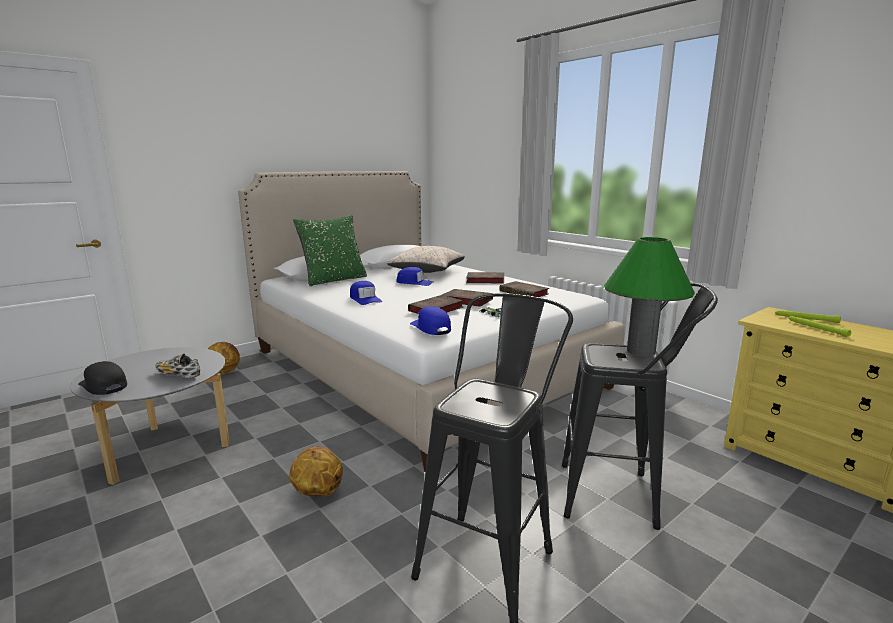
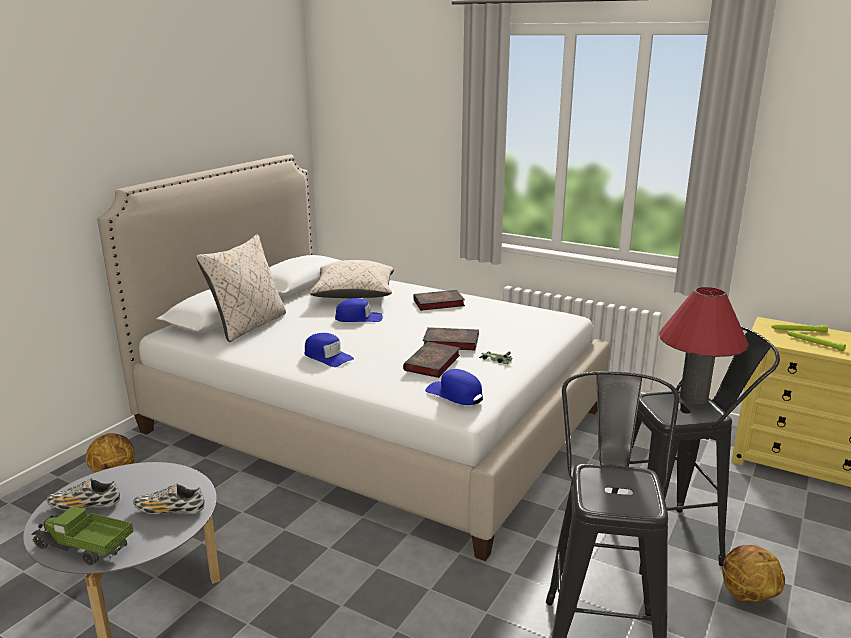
camera: 20 degrees left, 5 degrees up
black cap [78,361,127,395] -> toy truck [32,507,133,566]
basketball [289,446,343,497] -> basketball moved to [722,545,785,602]
green pillow [293,215,367,286] -> beige pillow [196,235,286,342]
book [499,281,549,297] -> none
green table lamp [604,237,695,356] -> red table lamp [659,287,749,404]
none -> shoe [46,478,120,510]

